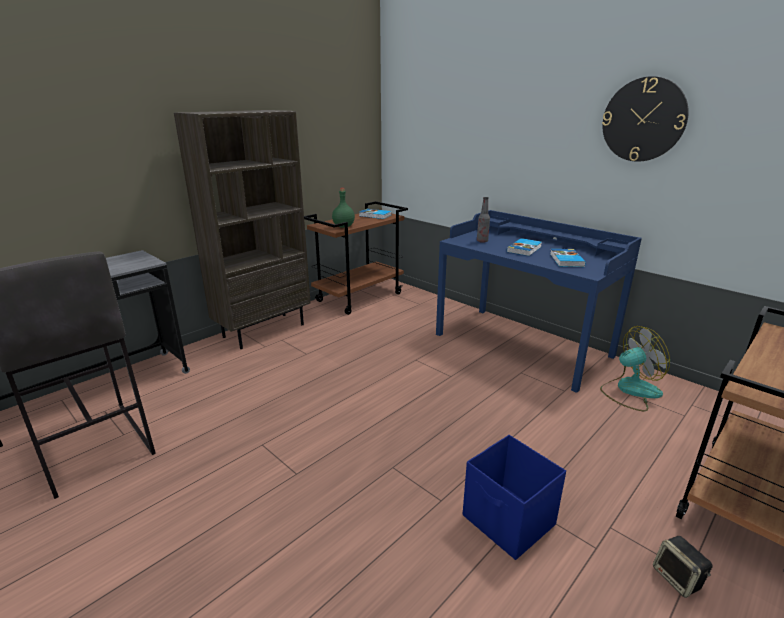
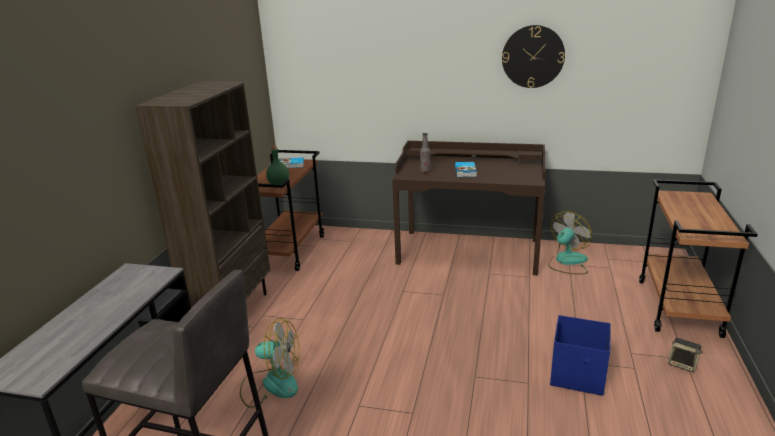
camera: 30 degrees left, 0 degrees up
blue desk [436,210,642,393] -> brown desk [392,141,546,275]
book [550,249,586,267] -> none
none -> fan [240,318,299,408]

